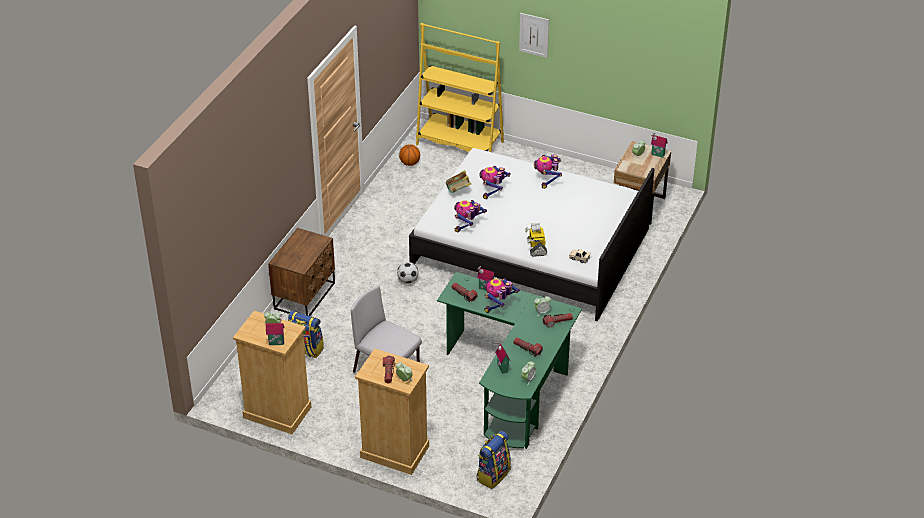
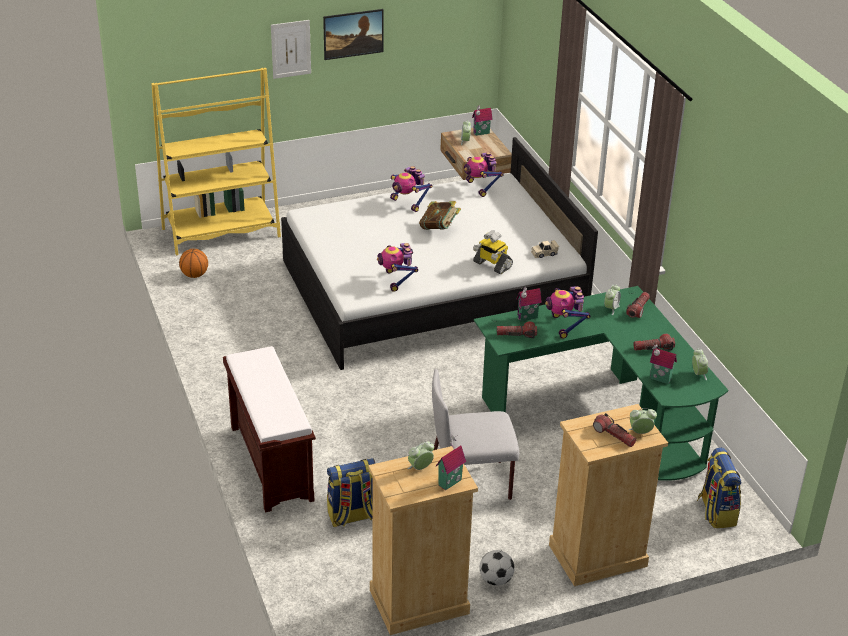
camera: 45 degrees left, 5 degrees down
brown nightstand [268,228,335,316] -> brown bench [223,346,316,513]
football [397,262,419,284] -> football moved to [479,550,515,586]
book [446,170,471,193] -> book moved to [419,201,461,230]
toy robot [479,166,511,199] -> toy robot moved to [464,152,504,197]
none -> picture [323,9,384,60]

